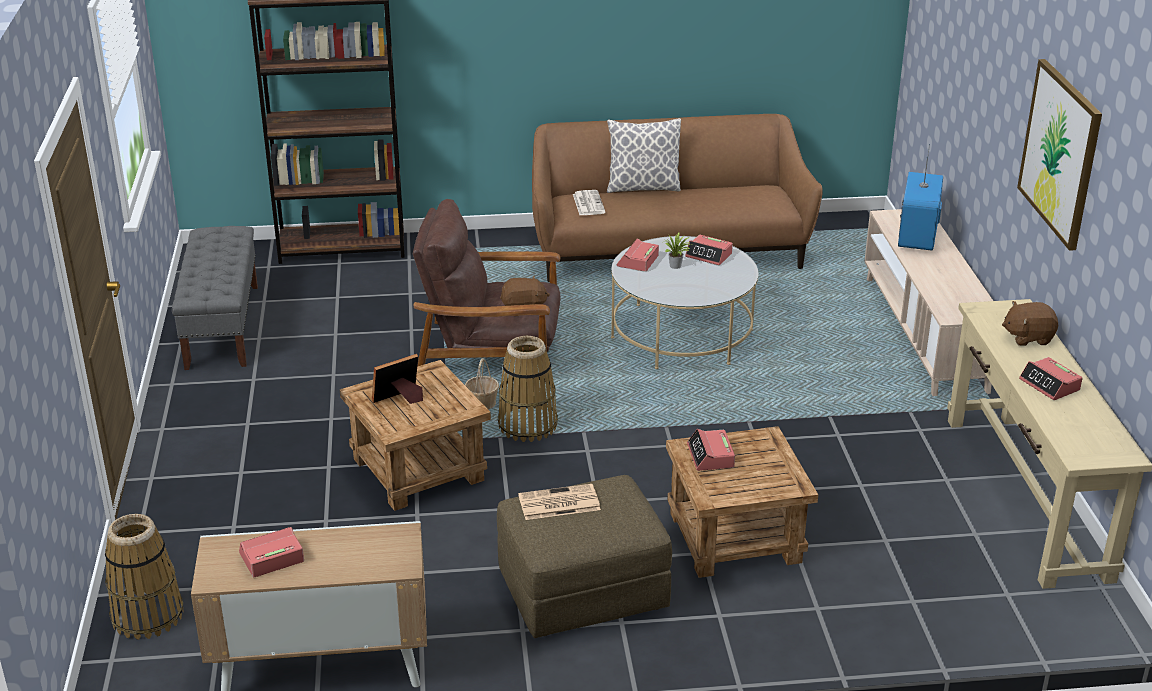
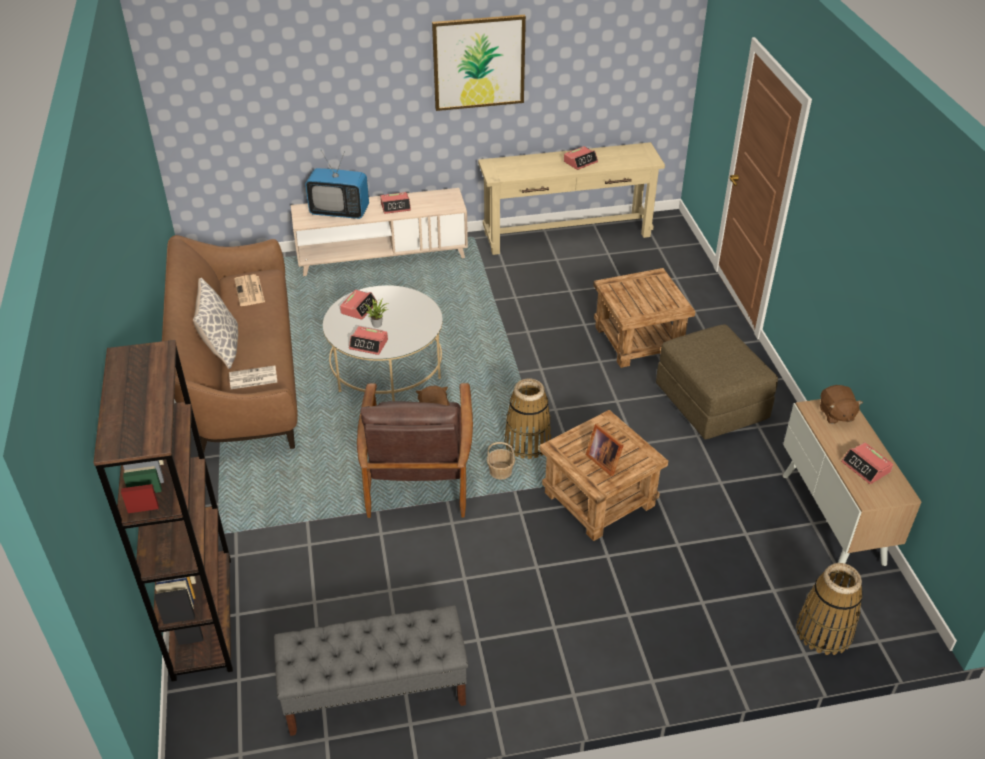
camera: 95 degrees left, 10 degrees up
newspaper [518,484,601,520] -> newspaper moved to [234,274,265,306]
alarm clock [687,429,735,471] -> alarm clock moved to [380,192,411,214]
brown plush toy [1002,301,1058,346] -> brown plush toy moved to [820,385,863,424]

